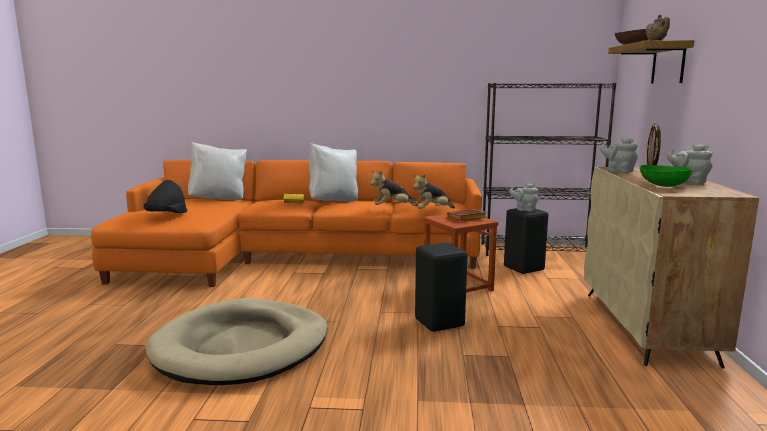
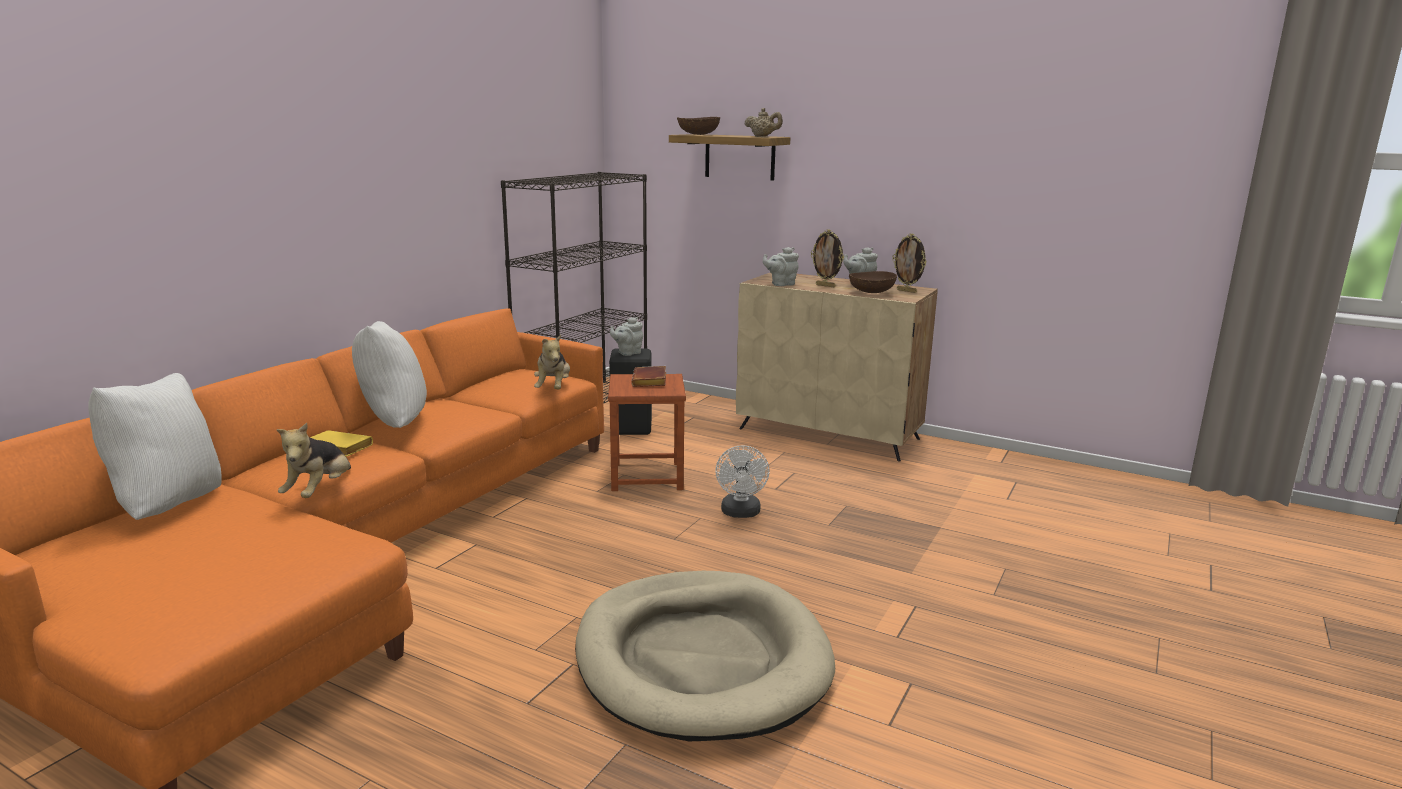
camera: 65 degrees left, 5 degrees up
black hat [143,180,187,213] -> none
plush toy [370,170,418,206] -> plush toy moved to [277,423,351,498]
black stool [415,242,467,332] -> white fan [715,445,770,518]
green bowl [639,165,692,187] -> brown bowl [849,271,897,293]
none -> picture frame [892,233,927,293]

